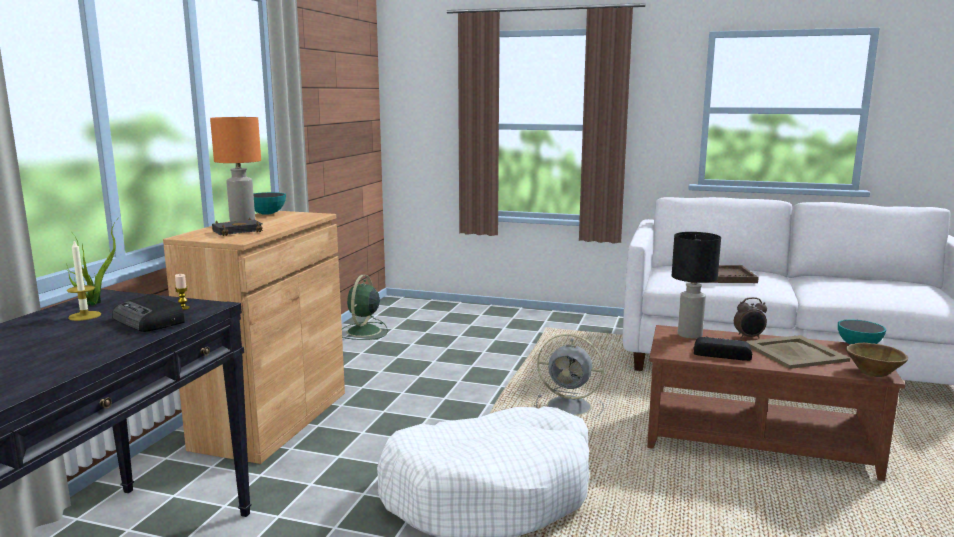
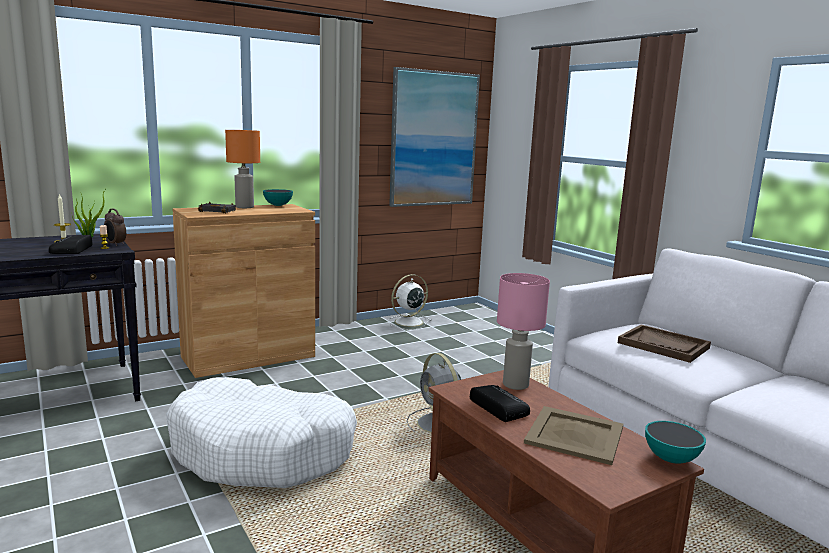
camera: 40 degrees right, 0 degrees up
green fan [342,275,388,340] -> white fan [387,274,432,330]
black table lamp [672,232,721,339] -> pink table lamp [497,273,550,390]
alarm clock [734,297,767,338] -> alarm clock moved to [104,209,126,246]
brown bowl [846,343,908,377] -> none
none -> picture [389,67,480,207]

